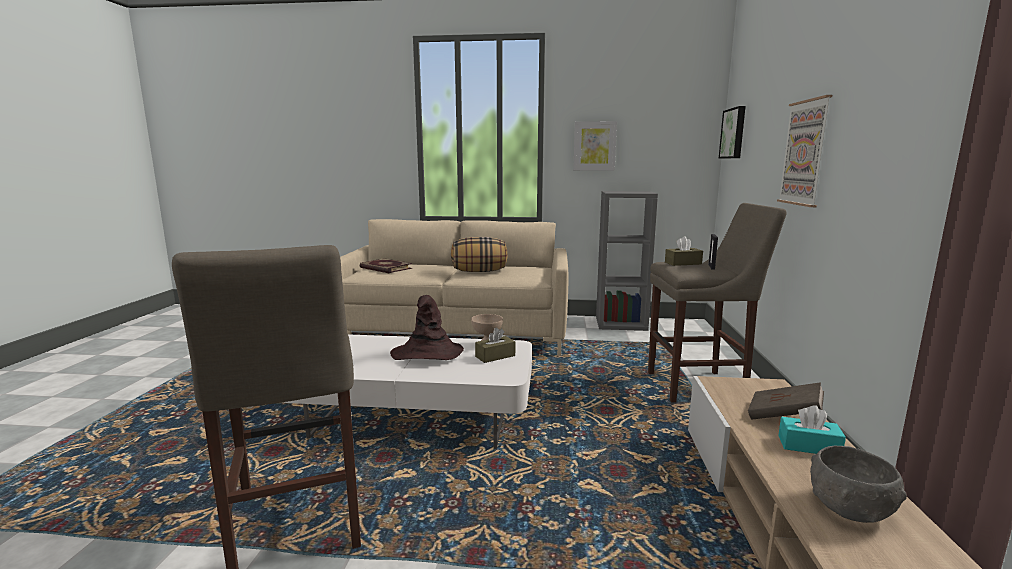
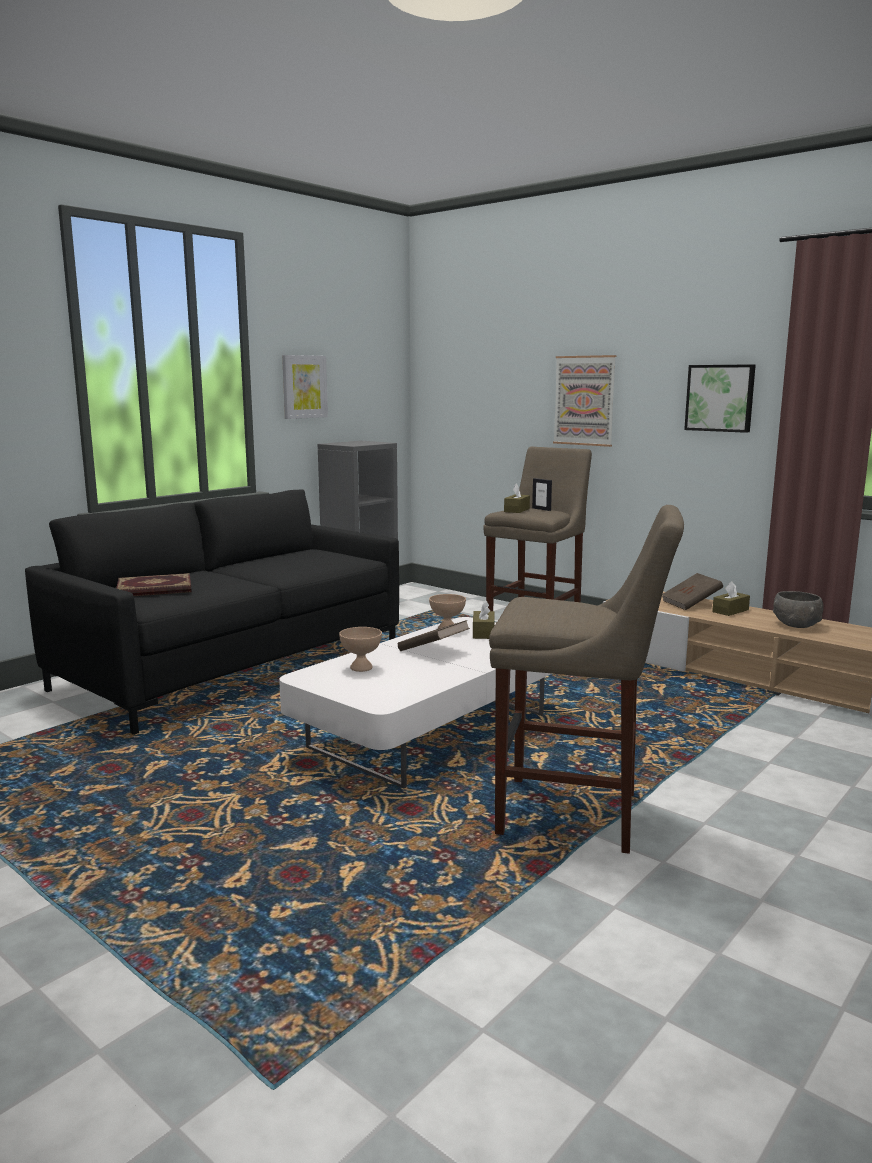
camera: 55 degrees left, 0 degrees up
beige sofa [340,219,569,356] -> black sofa [25,489,399,735]
brown hat [390,295,464,360] -> brown book [398,620,470,651]
pillow [451,237,508,272] -> none
picture [719,106,746,159] -> picture moved to [684,364,756,433]
turquoise tissue box [778,405,846,454] -> brown tissue box [712,582,750,616]
none -> beige bowl [339,627,382,672]

